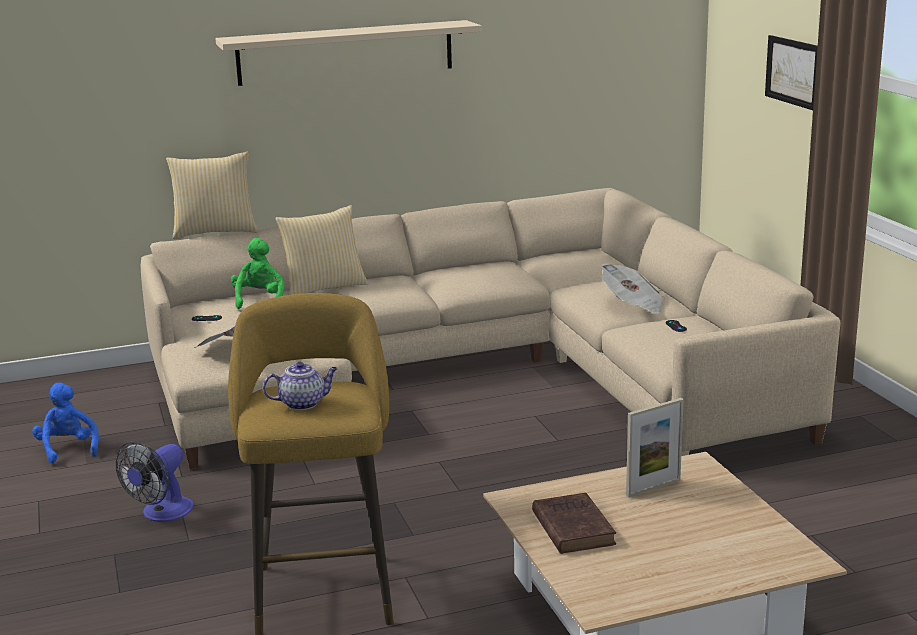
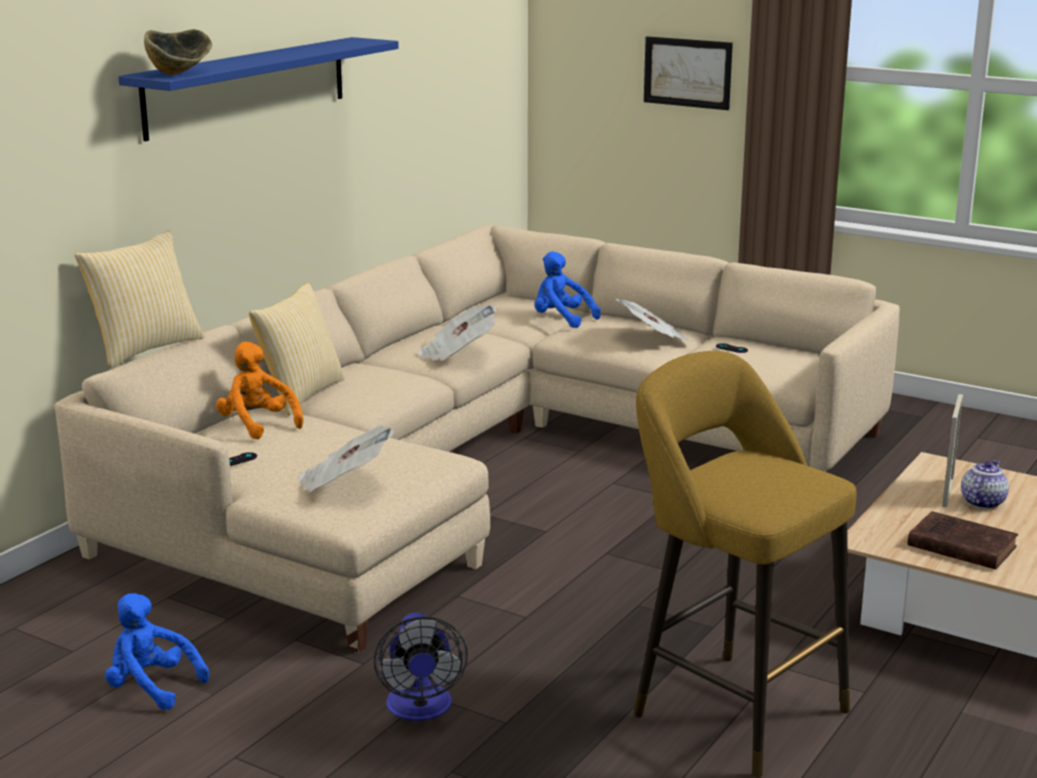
camera: 40 degrees left, 0 degrees up
beige shelf [215,20,482,86] -> blue shelf [118,37,399,141]
green plush toy [231,238,284,309] -> orange plush toy [216,342,303,439]
teapot [263,362,338,410] -> teapot moved to [961,460,1009,509]
none -> bowl [144,29,212,75]
none -> newspaper [417,305,498,361]
none -> blue plush toy [534,251,601,328]

